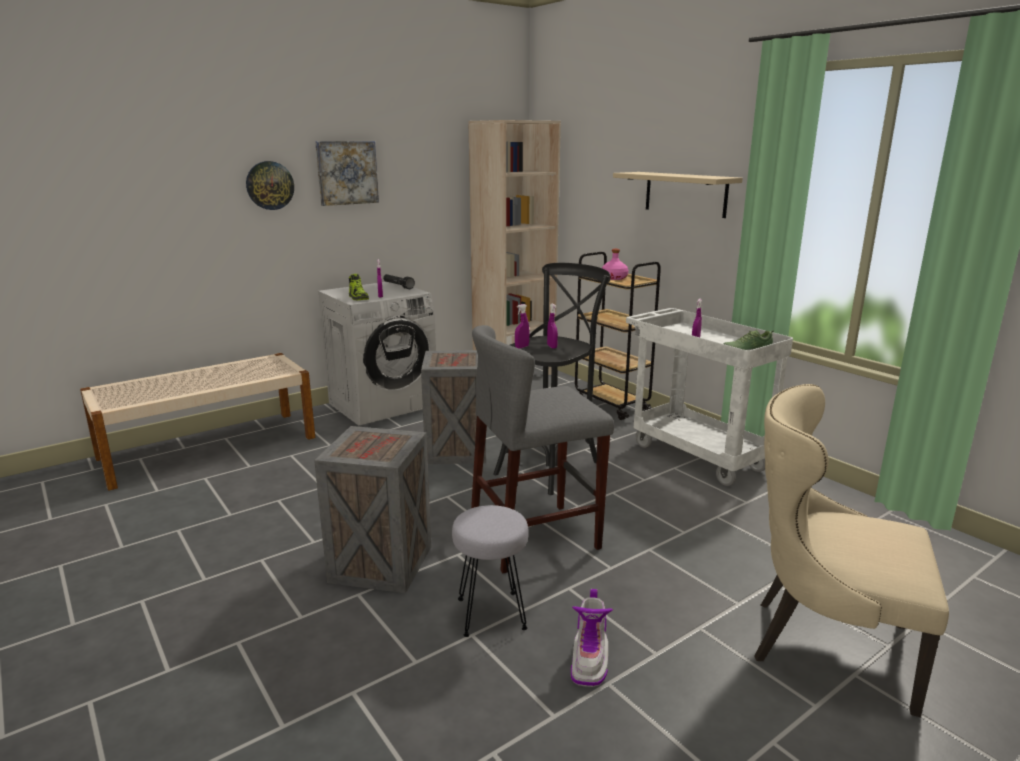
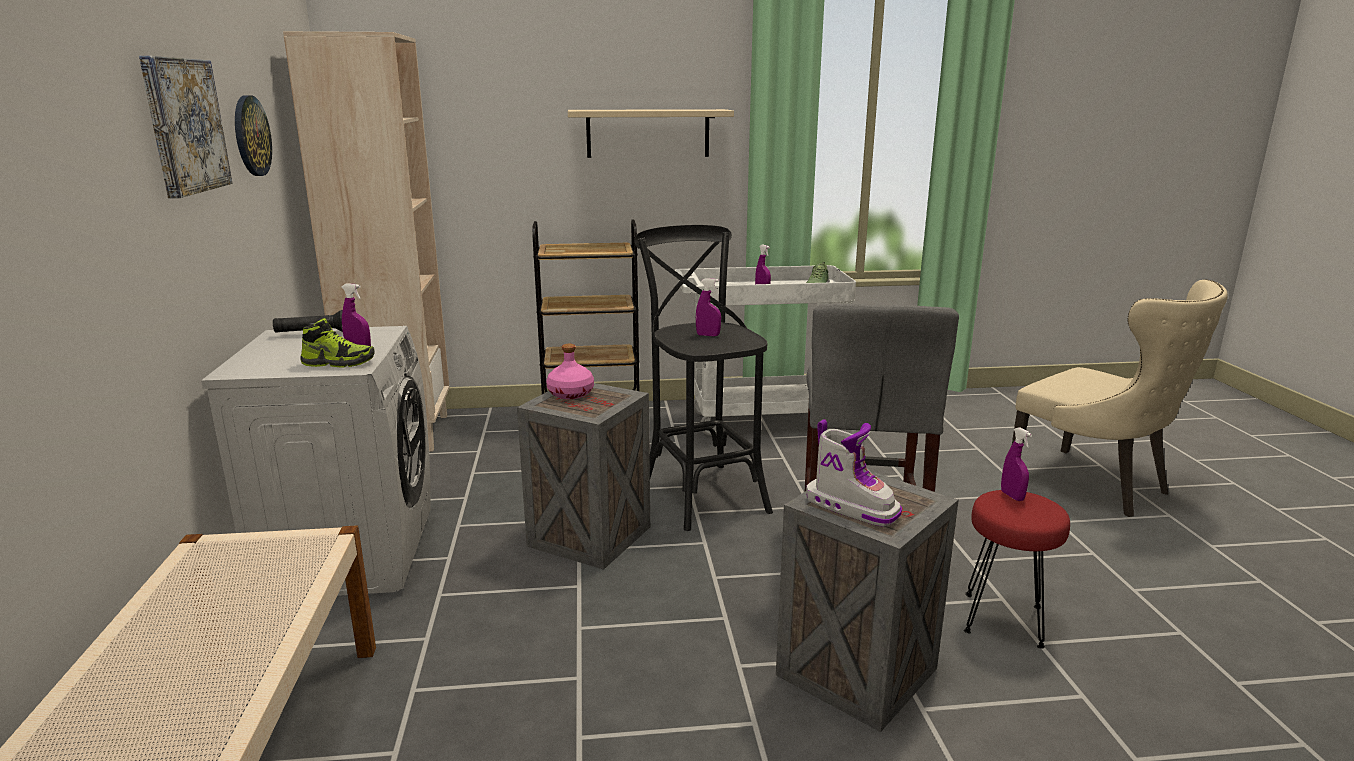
camera: 60 degrees left, 0 degrees up
wall clock [246,161,294,210] -> wall clock moved to [235,95,272,176]
grey stool [452,505,529,637] -> red stool [964,490,1070,648]
purple spray bottle [515,304,529,349] -> purple spray bottle moved to [1001,427,1032,501]
boot [571,589,613,687] -> boot moved to [806,419,902,527]
pink bottle [602,249,629,280] -> pink bottle moved to [546,344,594,399]
beige chair [754,384,949,717] -> beige chair turned 90 degrees counterclockwise [1012,279,1228,517]

